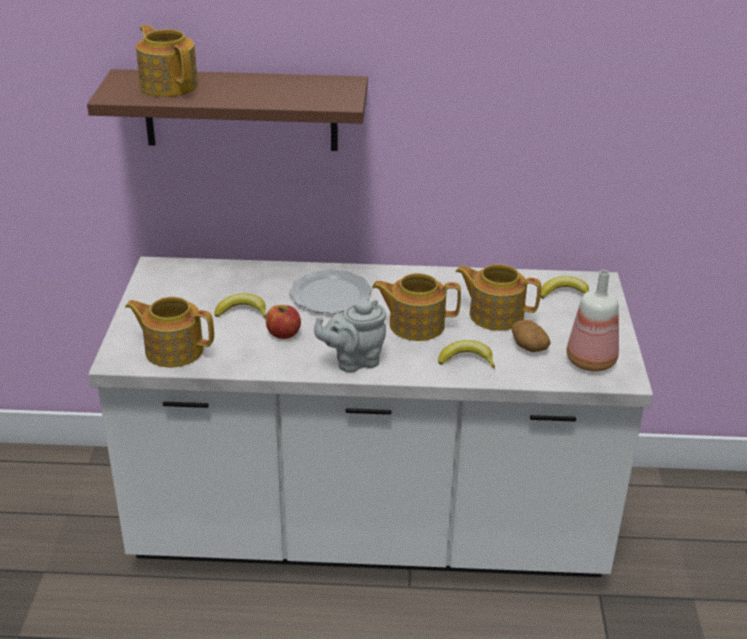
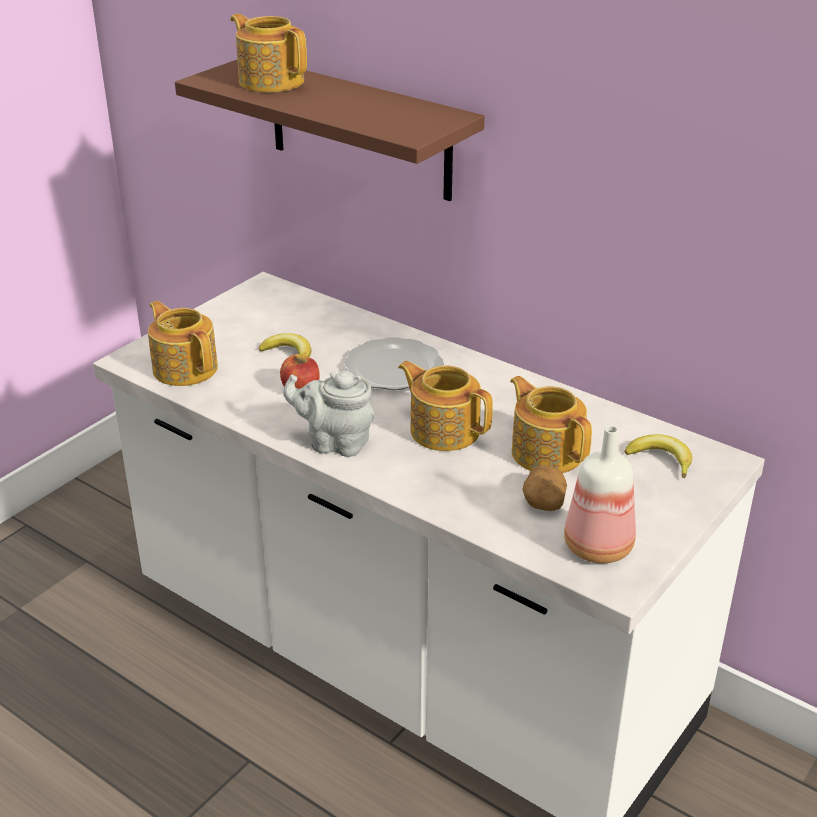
camera: 35 degrees right, 0 degrees up
teapot [136,25,198,97] -> teapot turned 45 degrees counterclockwise [230,14,307,92]
banana [438,340,495,368] -> none

